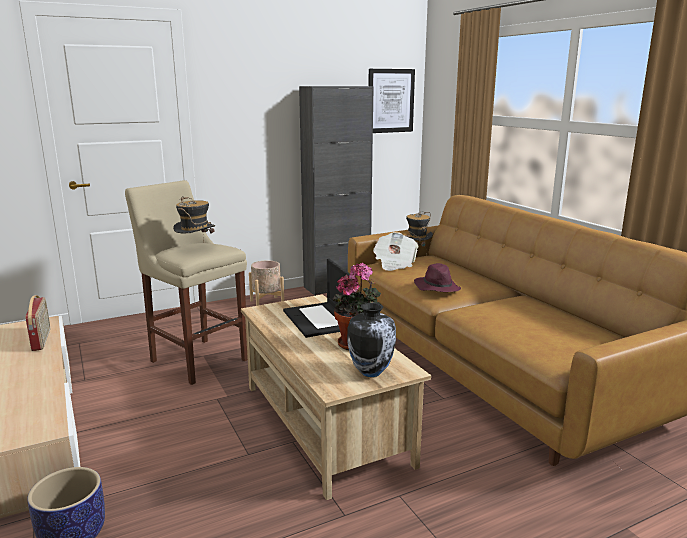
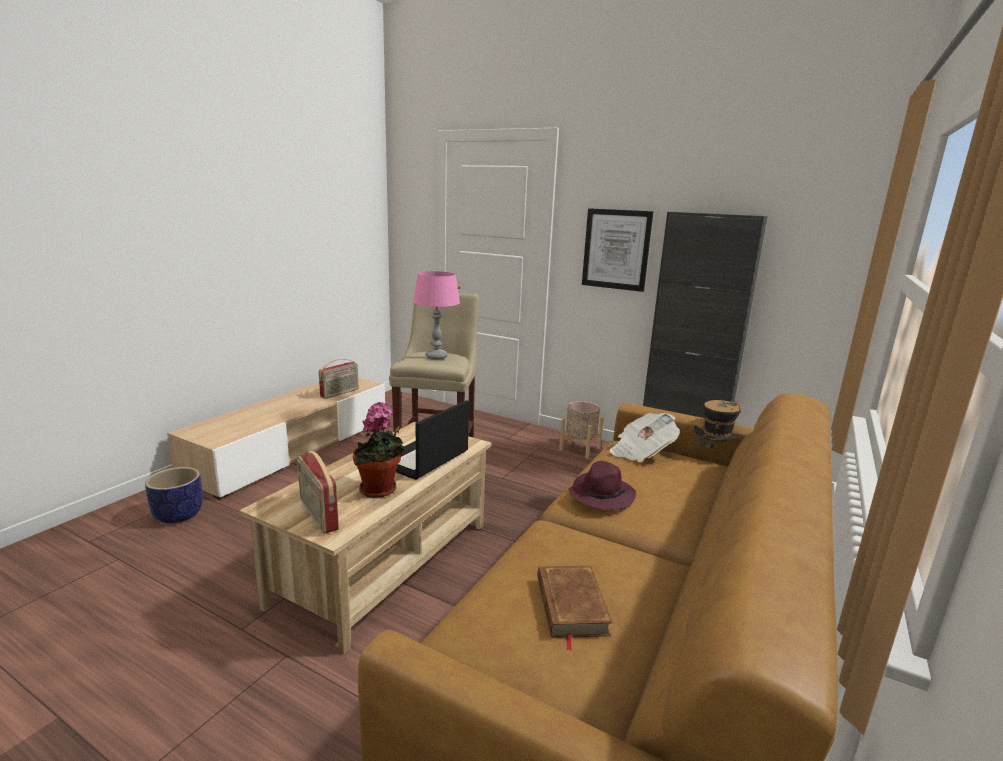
camera: 55 degrees right, 0 degrees up
hat [173,196,215,240] -> pink table lamp [413,271,460,360]
vase [347,303,396,377] -> radio [297,451,339,534]
picture [368,69,415,133] -> picture moved to [582,208,653,292]
none -> brown book [537,566,613,650]

